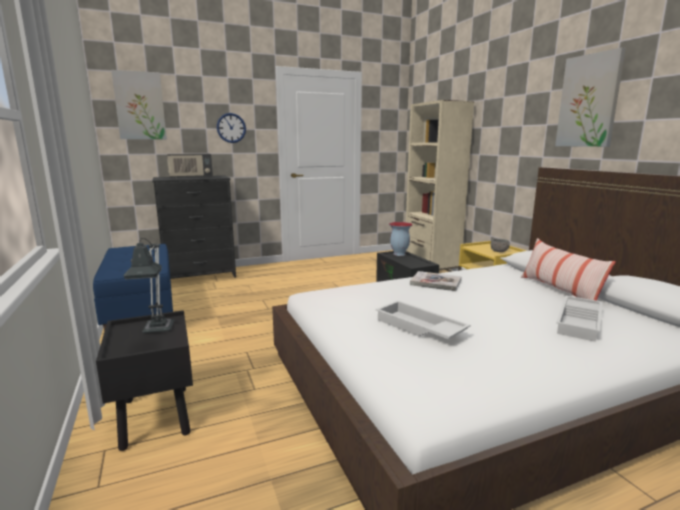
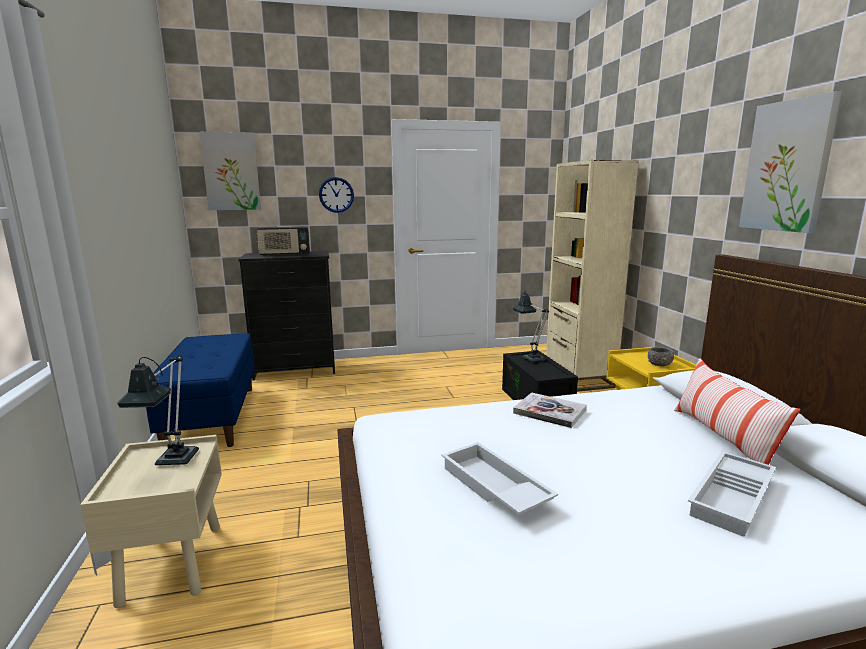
camera: 10 degrees right, 0 degrees up
black nightstand [96,310,193,451] -> beige nightstand [80,435,222,608]
vase [389,222,413,256] -> table lamp [513,291,549,362]

